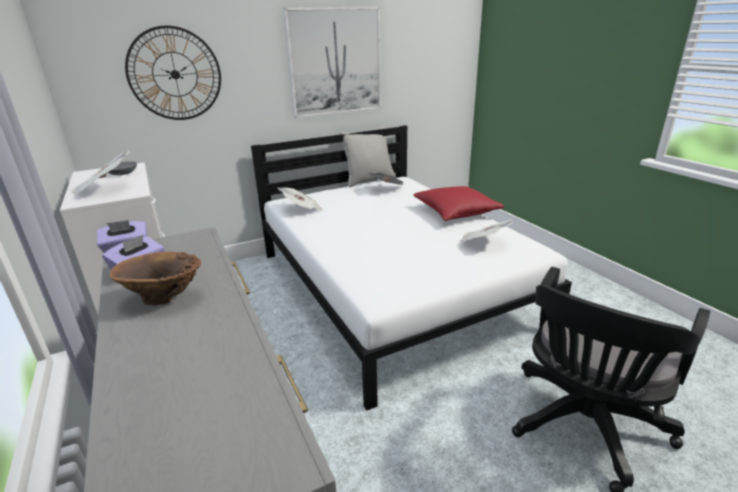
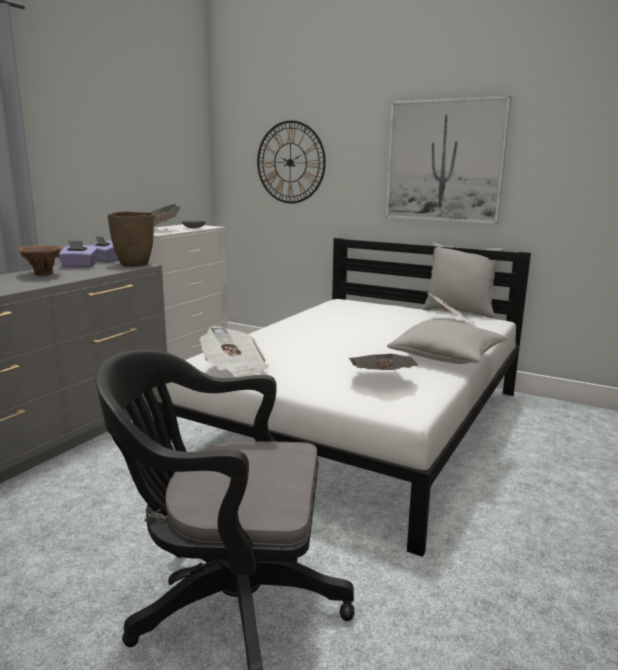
camera: 55 degrees right, 10 degrees down
newspaper [278,187,323,211] -> newspaper moved to [200,326,269,377]
red pillow [413,186,504,221] -> grey pillow [387,319,508,364]
none -> brown vase [108,211,154,267]

